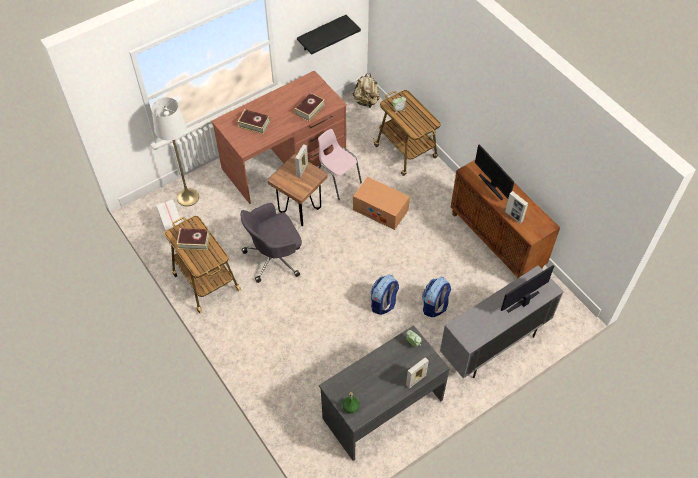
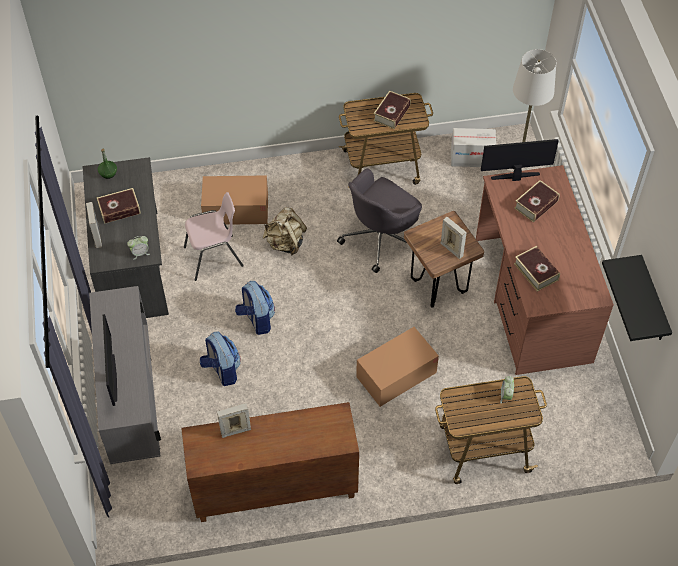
camera: 115 degrees right, 0 degrees up
grey office chair [241,203,302,283] -> grey office chair turned 135 degrees counterclockwise [337,168,422,273]
pink chair [318,129,362,200] -> pink chair moved to [184,192,244,281]
beige backpack [352,73,380,108] -> beige backpack moved to [263,207,307,255]
monitor [475,144,514,200] -> monitor moved to [481,139,559,181]
none -> book [97,188,141,224]
none -> cardboard box [201,175,268,225]

